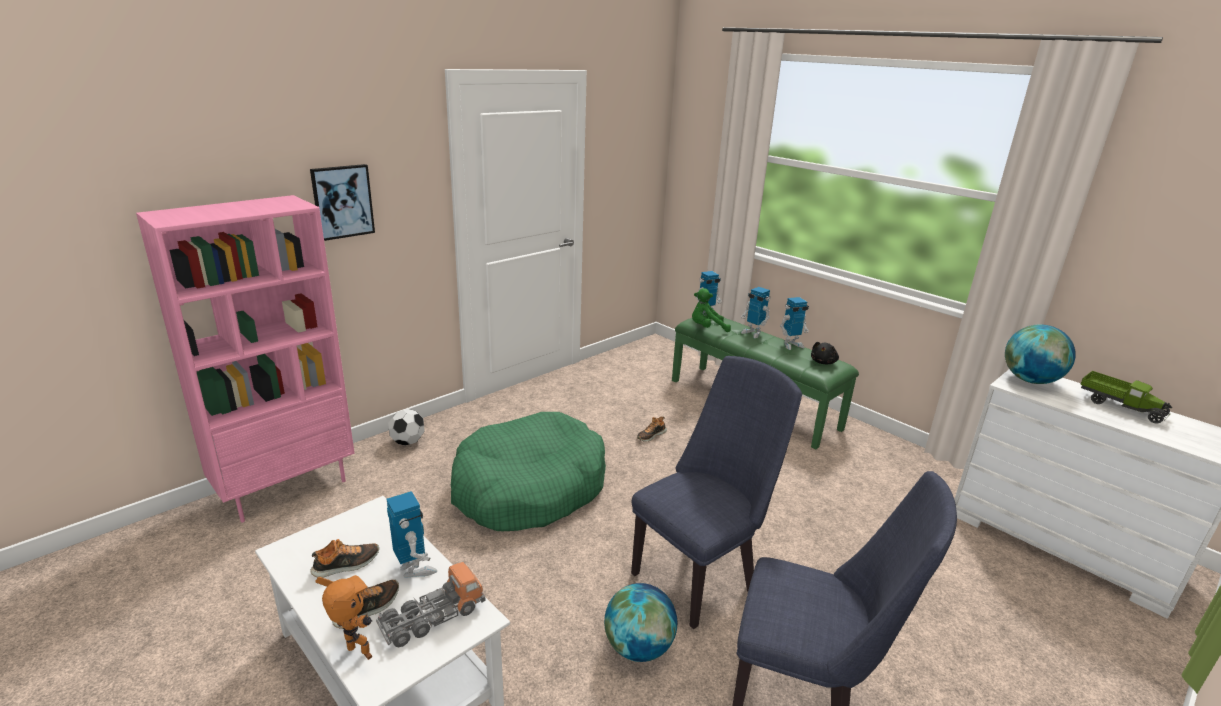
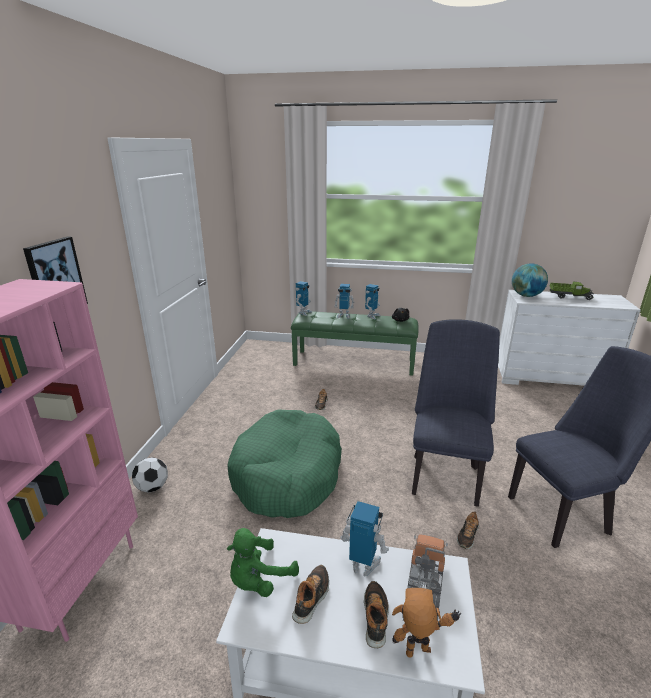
camera: 35 degrees left, 0 degrees up
globe [604,583,677,662] -> shoe [457,511,479,549]
green plush toy [692,288,731,332] -> green plush toy moved to [227,528,299,597]

